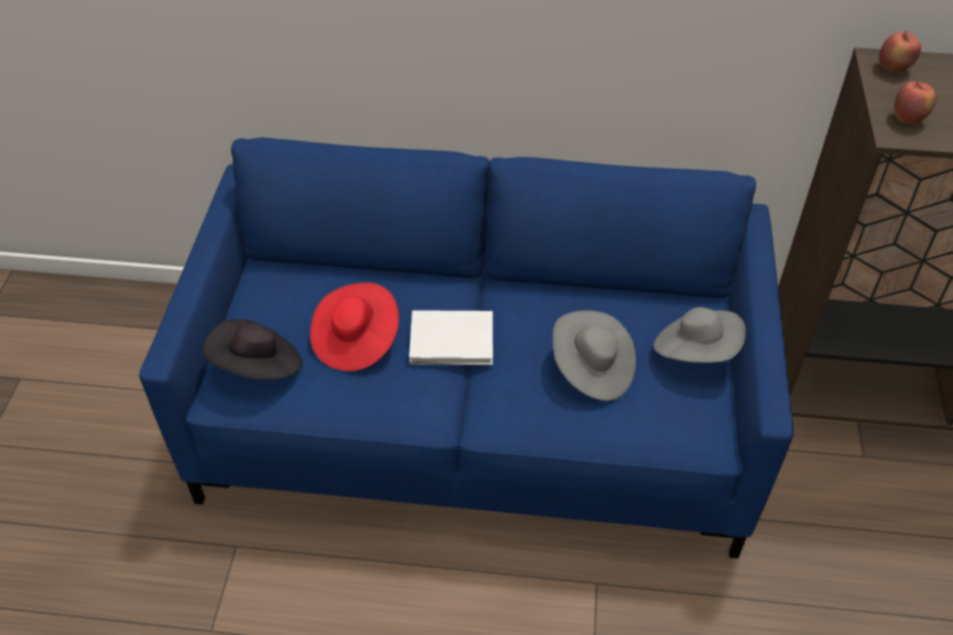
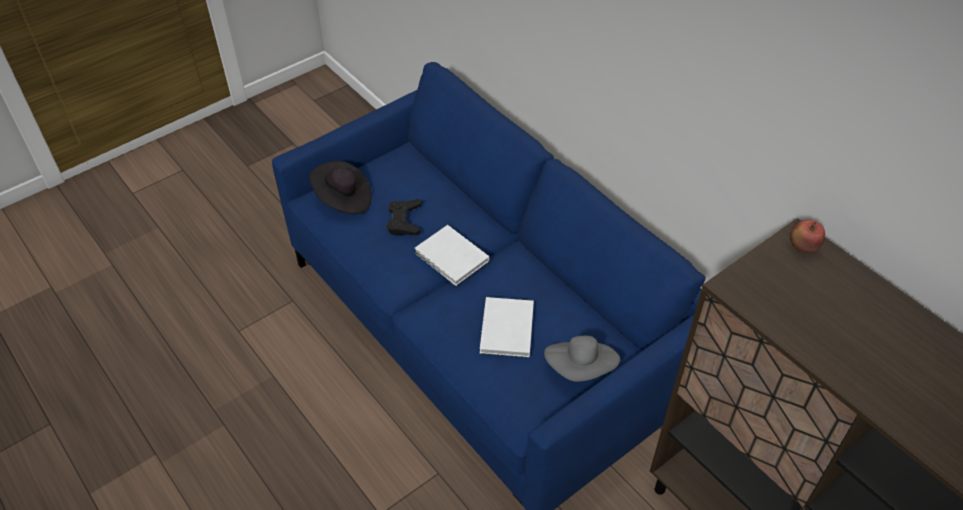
camera: 45 degrees right, 0 degrees up
red hat [310,283,399,371] -> black game controller [386,199,422,235]
grey hat [553,310,636,401] -> white book [480,297,534,357]
apple [894,81,937,124] -> none

